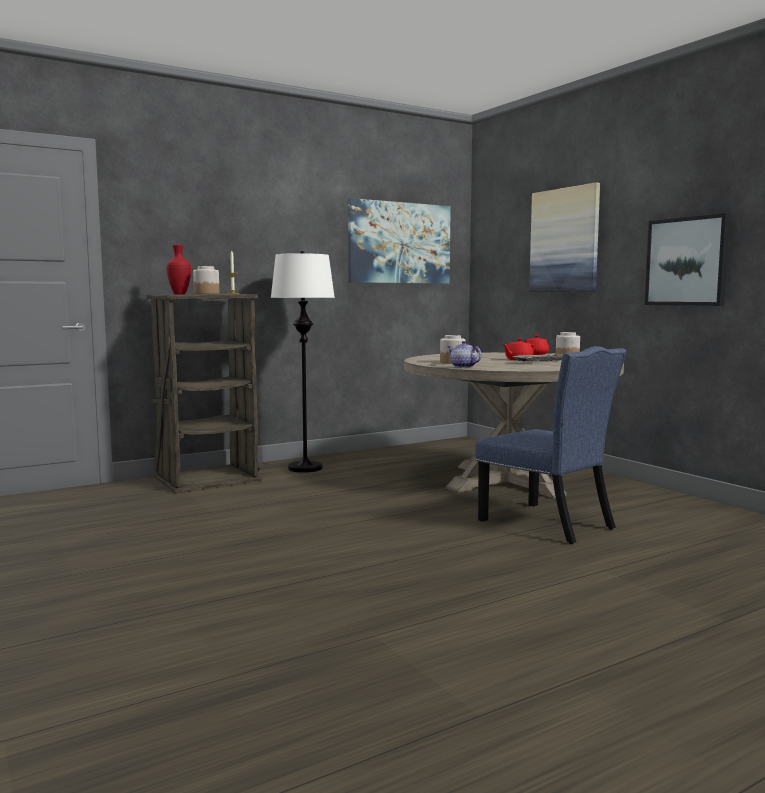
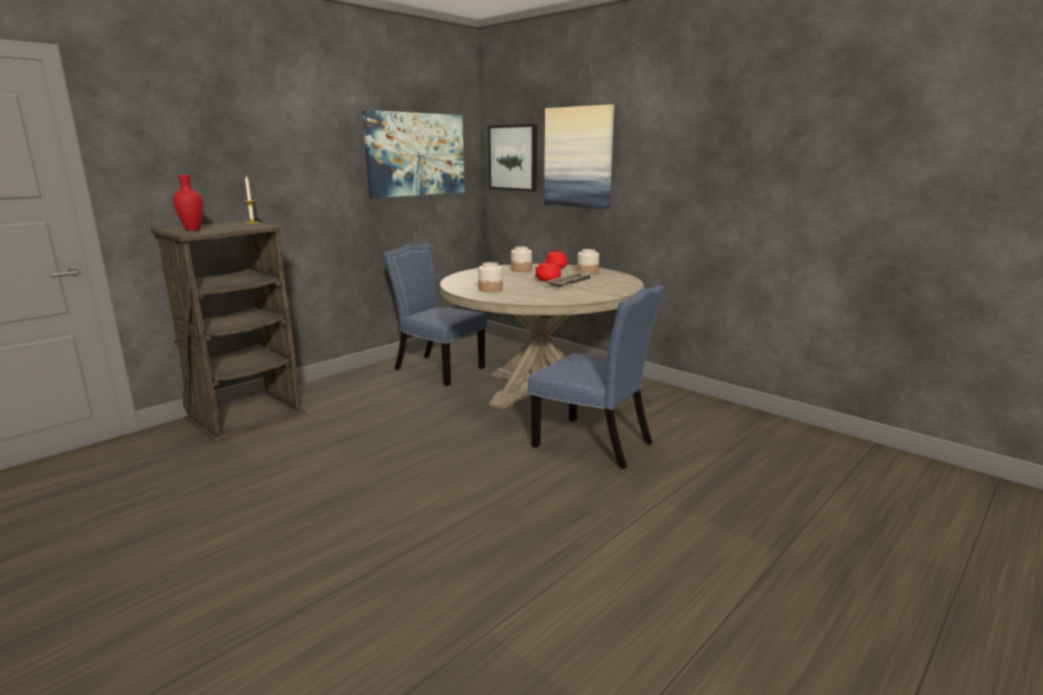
camera: 15 degrees left, 10 degrees up
jar [193,266,220,294] -> jar moved to [511,247,532,272]
white floor lamp [270,251,335,473] -> none
teapot [448,341,481,368] -> none
picture [645,213,730,306] -> picture moved to [488,124,537,192]
none -> blue chair [383,244,487,386]

